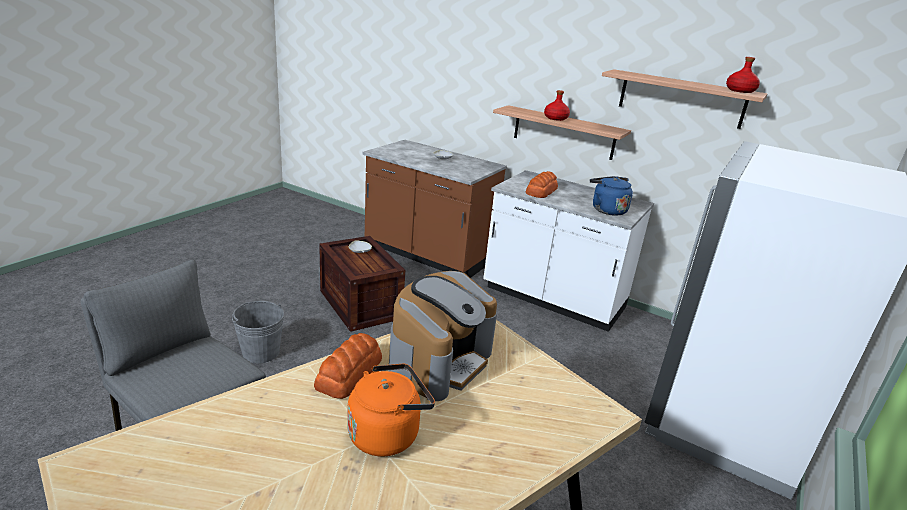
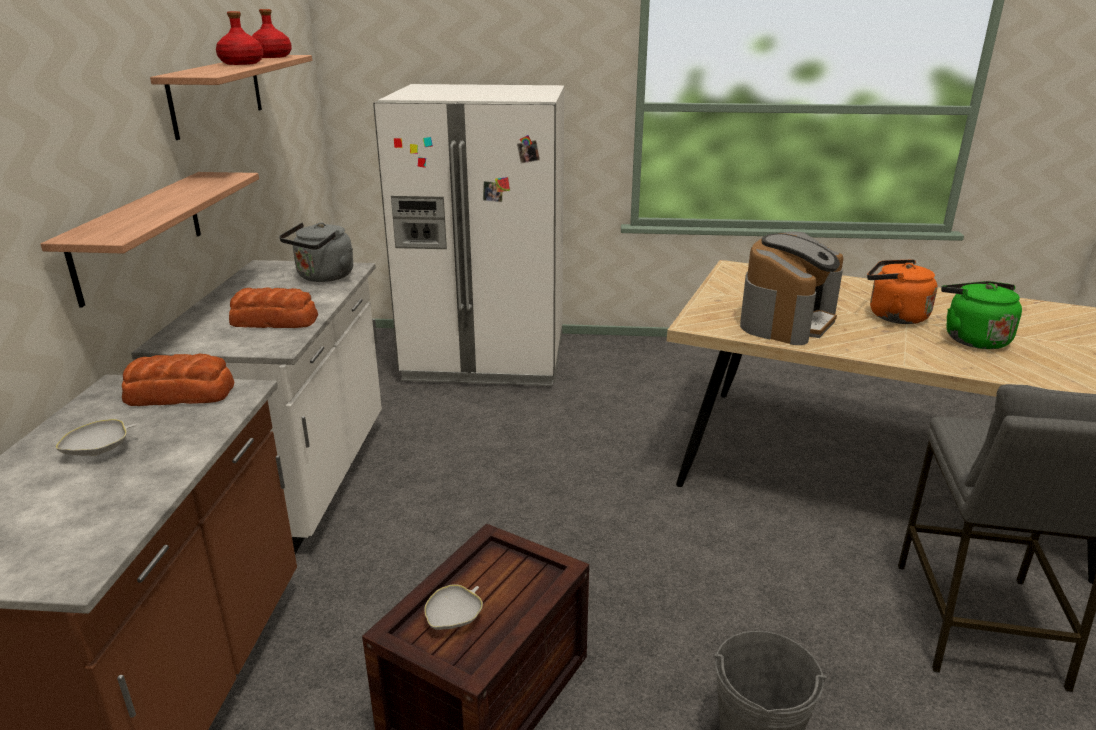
camera: 115 degrees left, 0 degrees up
bread [314,333,382,399] -> bread moved to [122,354,235,406]
coffee machine [389,271,497,401] -> coffee machine turned 120 degrees clockwise [740,232,844,345]
red bottle [544,90,570,121] -> red bottle moved to [216,11,263,65]
blue kettle [590,176,633,216] -> grey kettle [279,222,353,282]
none -> green kettle [941,281,1022,349]

